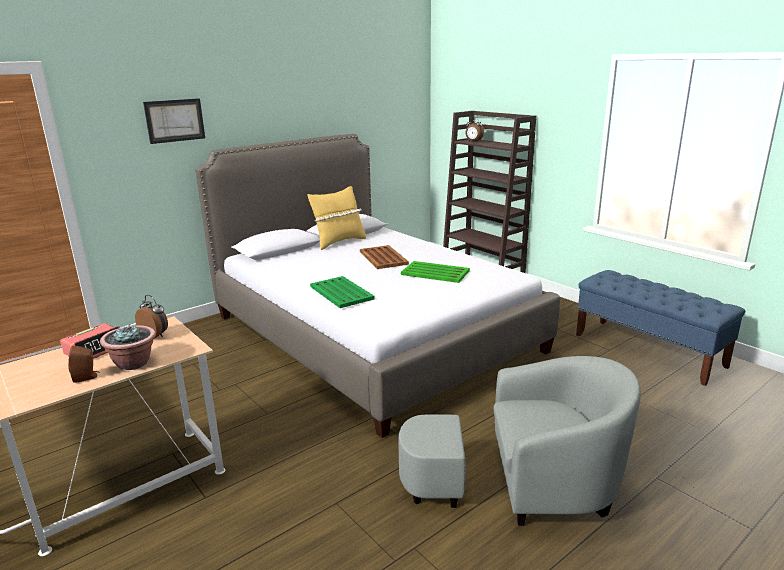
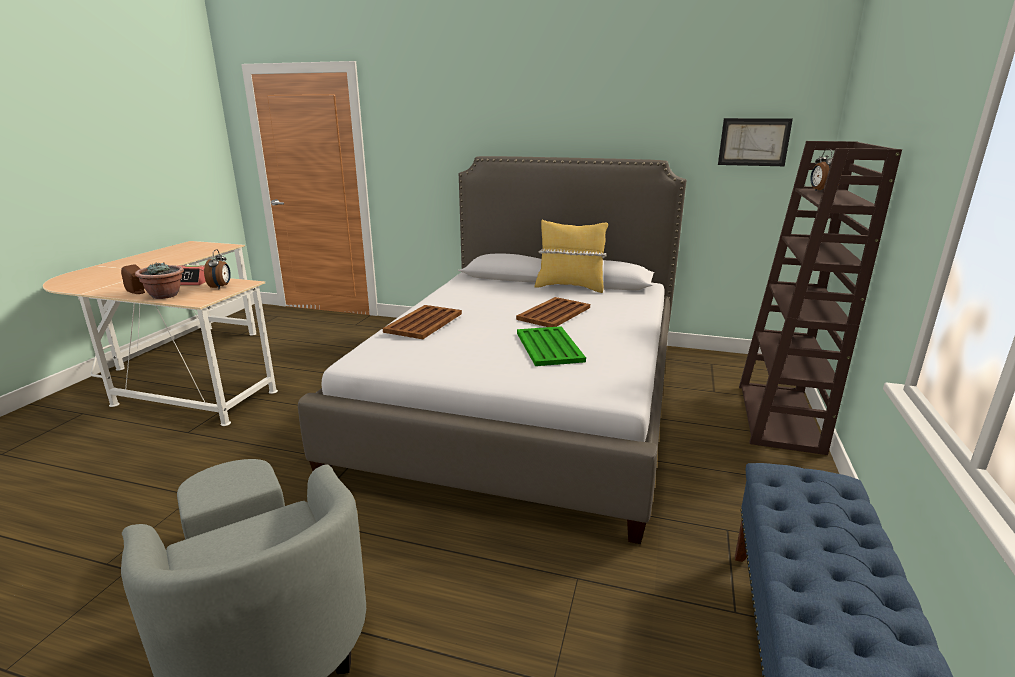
camera: 55 degrees right, 0 degrees up
picture [143,98,205,144] -> picture moved to [718,118,793,166]
green tray [310,276,375,308] -> brown tray [383,305,462,339]

